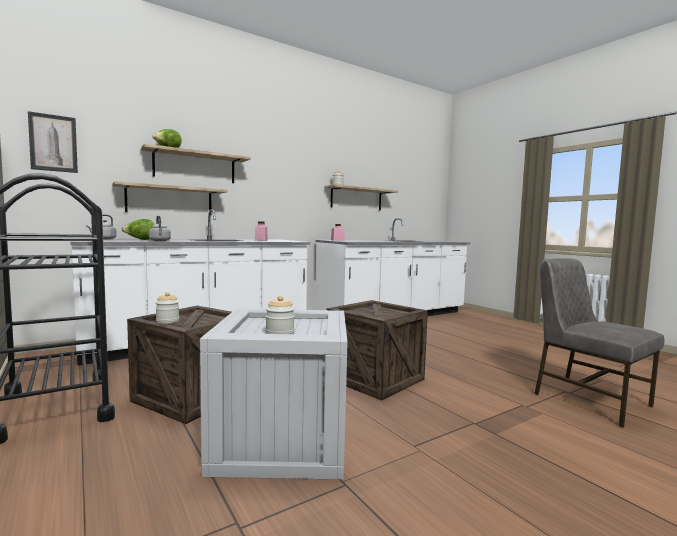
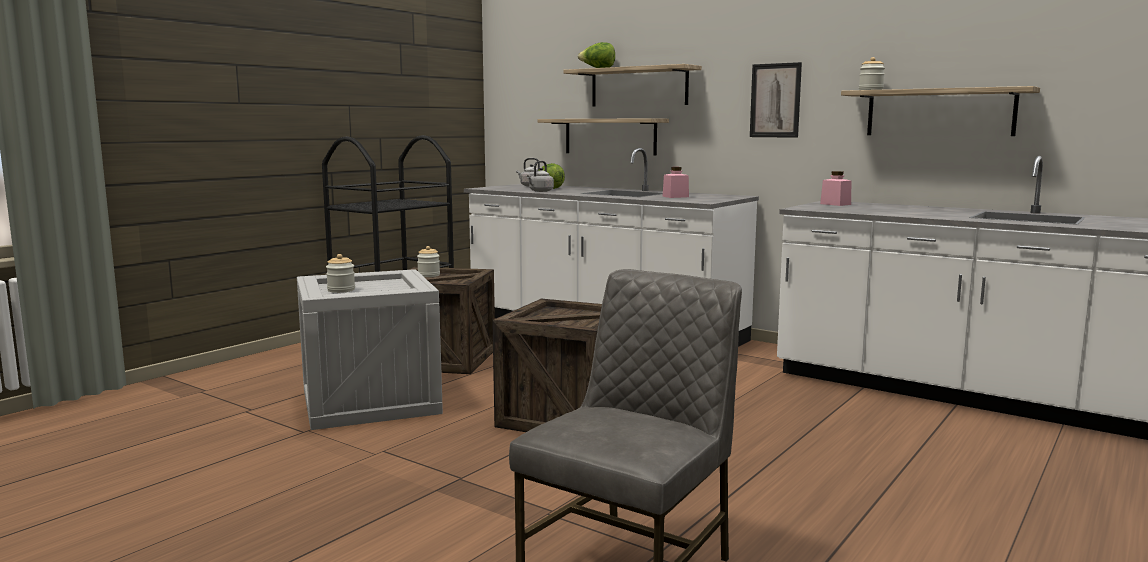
camera: 70 degrees right, 5 degrees up
picture [28,111,78,173] -> picture moved to [750,62,802,138]

